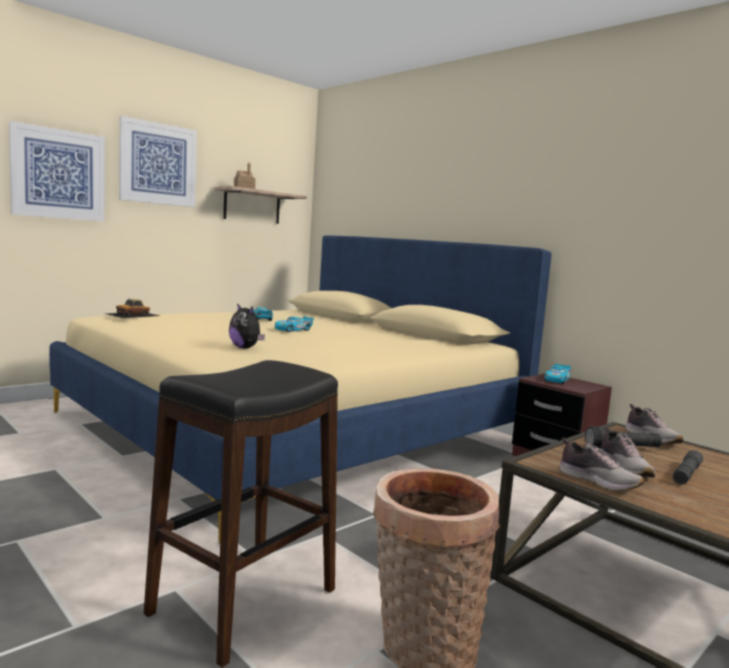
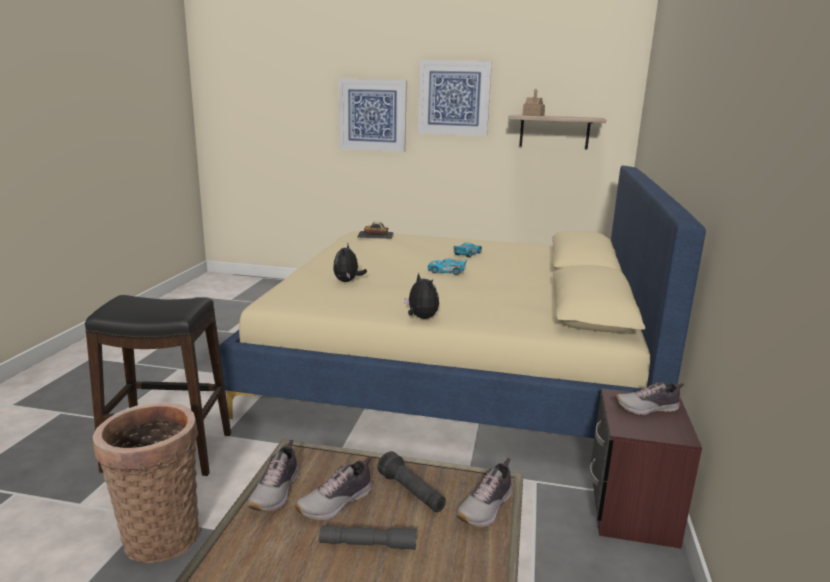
camera: 55 degrees right, 10 degrees up
toy car [545,364,571,384] -> shoe [615,382,684,415]
none -> plush toy [404,273,439,319]

